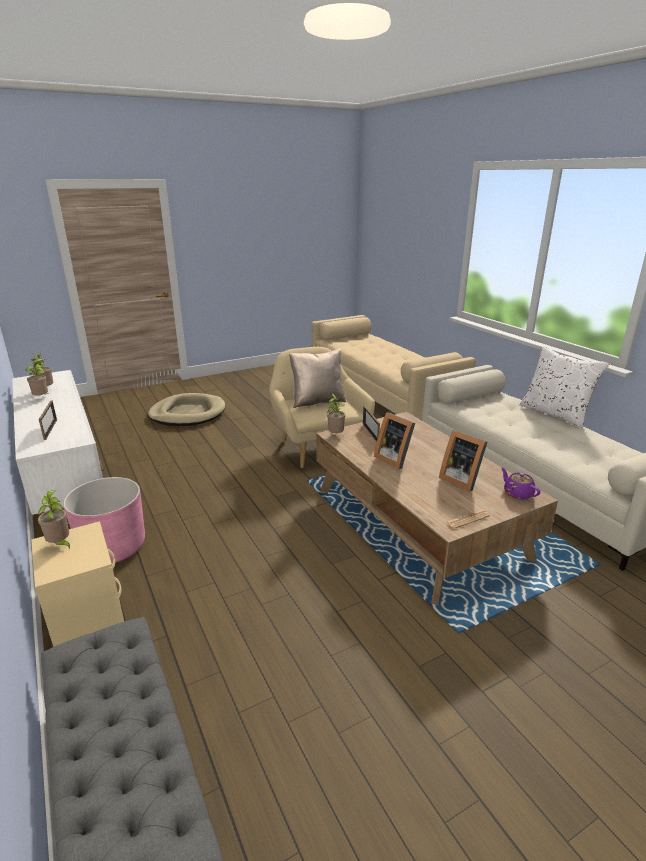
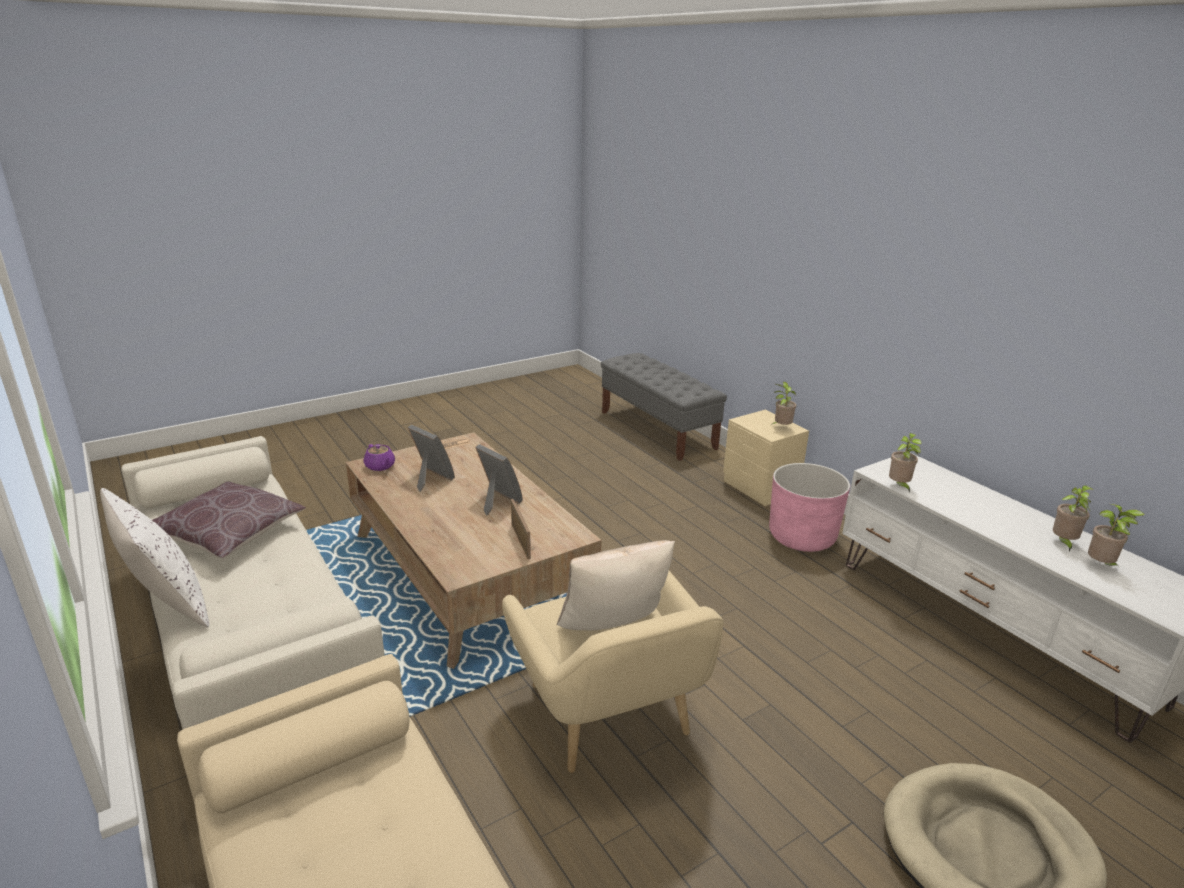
camera: 175 degrees right, 0 degrees up
picture frame [39,401,57,440] -> none
potted plant [327,394,345,433] -> potted plant moved to [889,433,922,494]
none -> brown pillow [152,482,306,558]

